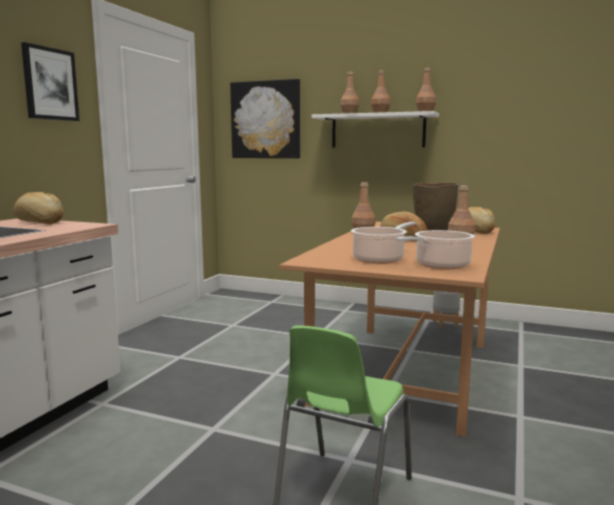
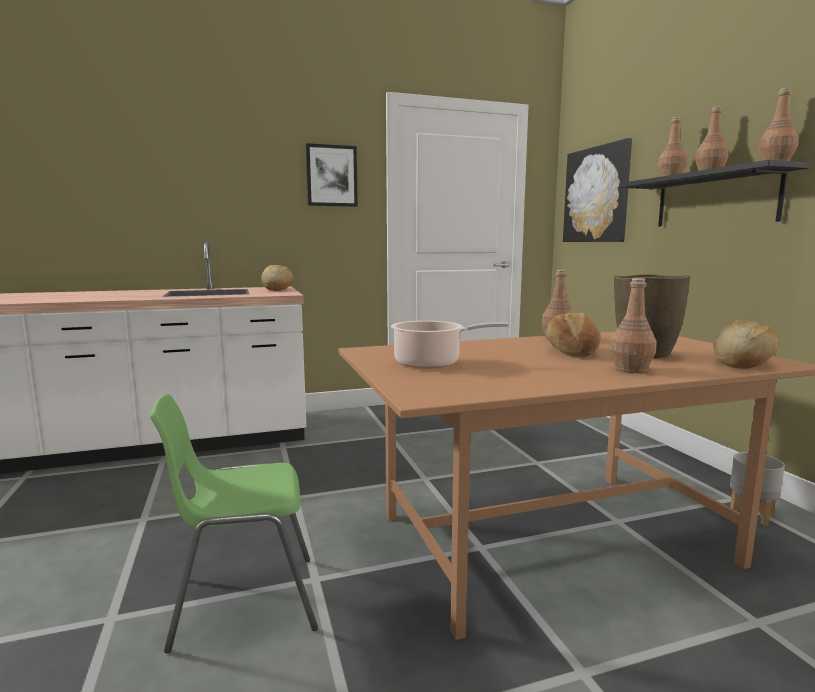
camera: 50 degrees right, 0 degrees up
white shelf [312,111,439,148] -> black shelf [619,160,809,226]
cooking pot [396,230,475,269] -> none

